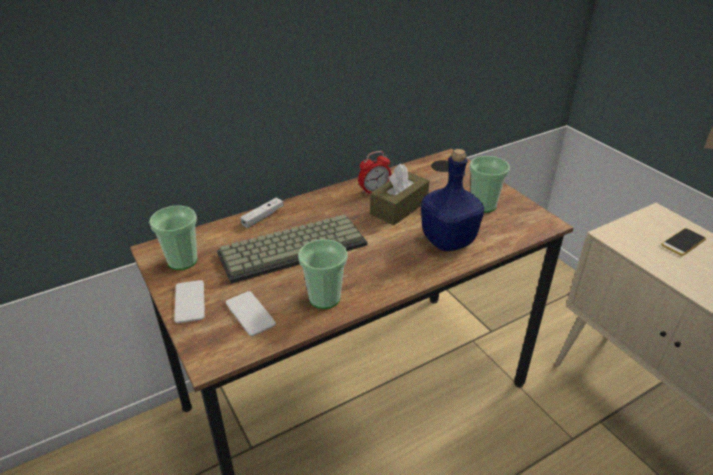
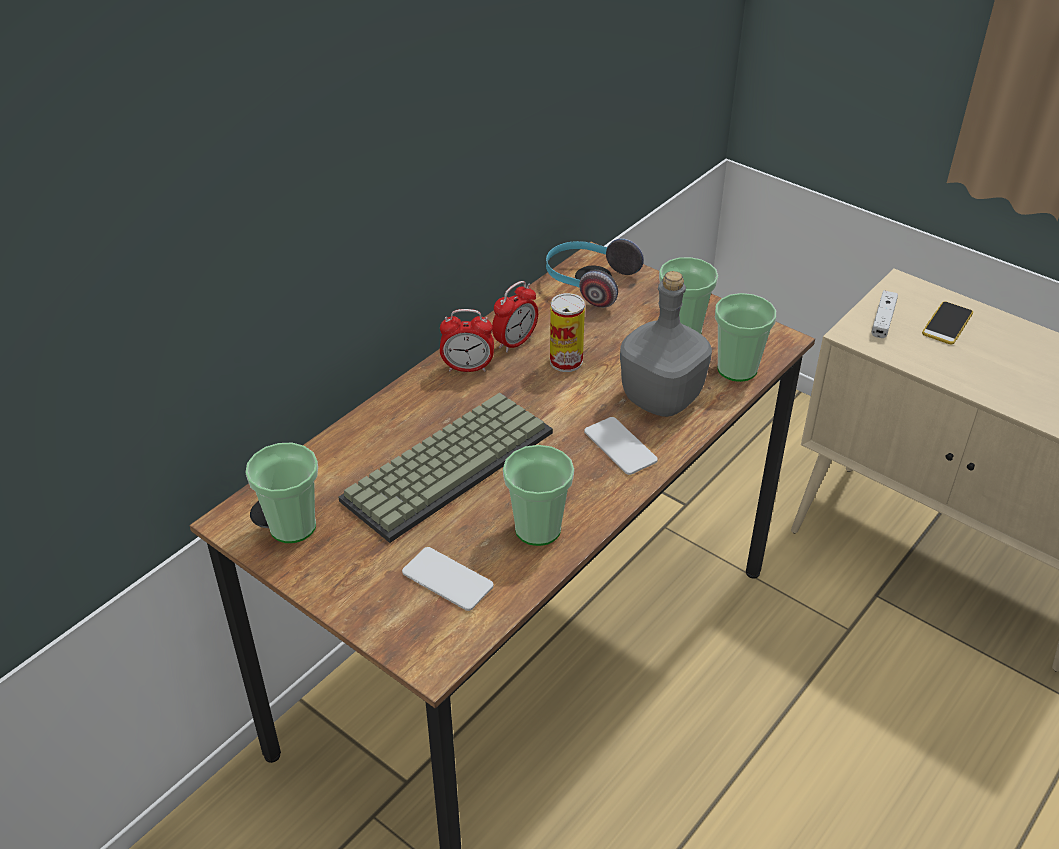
camera: 20 degrees left, 5 degrees up
phone [174,280,205,323] -> phone moved to [584,417,658,475]
white game controller [240,198,284,228] -> white game controller moved to [871,290,898,338]
brown tissue box [370,163,429,225] -> can [550,293,585,372]
blue bottle [421,149,484,251] -> grey bottle [620,271,712,417]
none -> alarm clock [440,309,494,372]
none -> headphones [546,238,644,308]
none -> cup [715,293,776,382]

